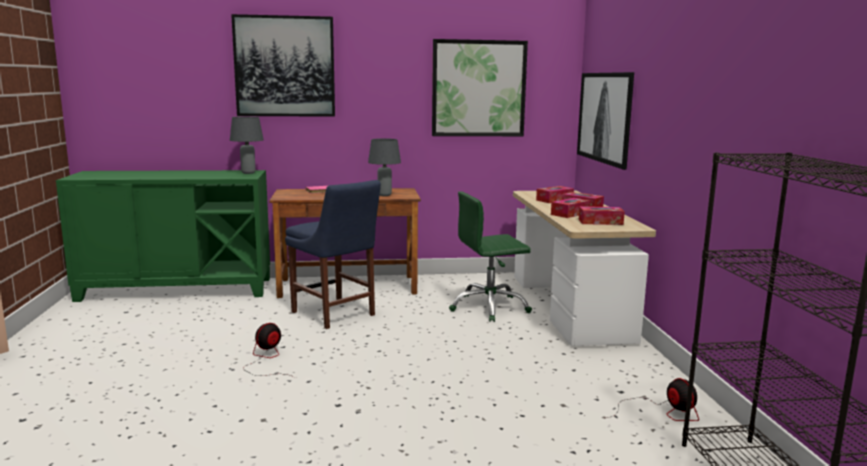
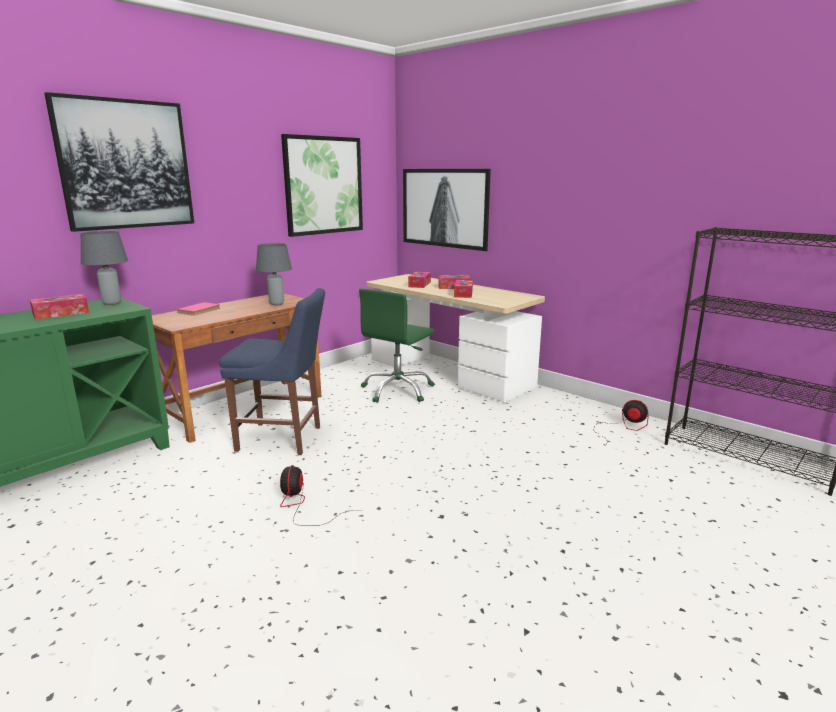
camera: 40 degrees left, 5 degrees up
tissue box [579,206,625,225] -> tissue box moved to [30,294,89,320]

